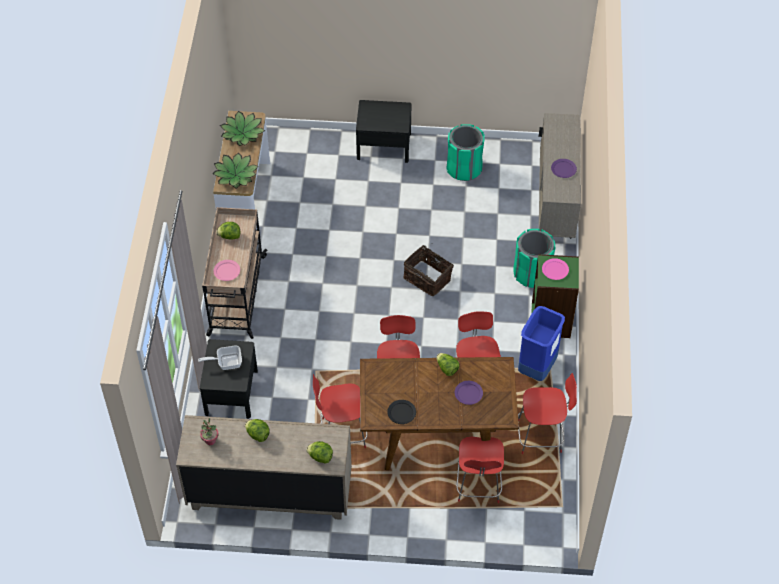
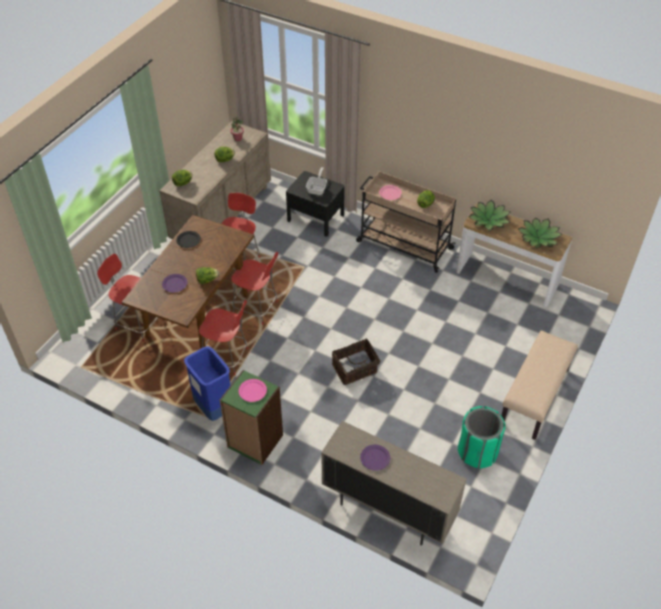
camera: 115 degrees right, 5 degrees down
black nightstand [356,100,411,163] -> beige bench [501,331,578,440]
green trash can [513,229,555,288] -> none
red chair [518,373,577,454] -> none

